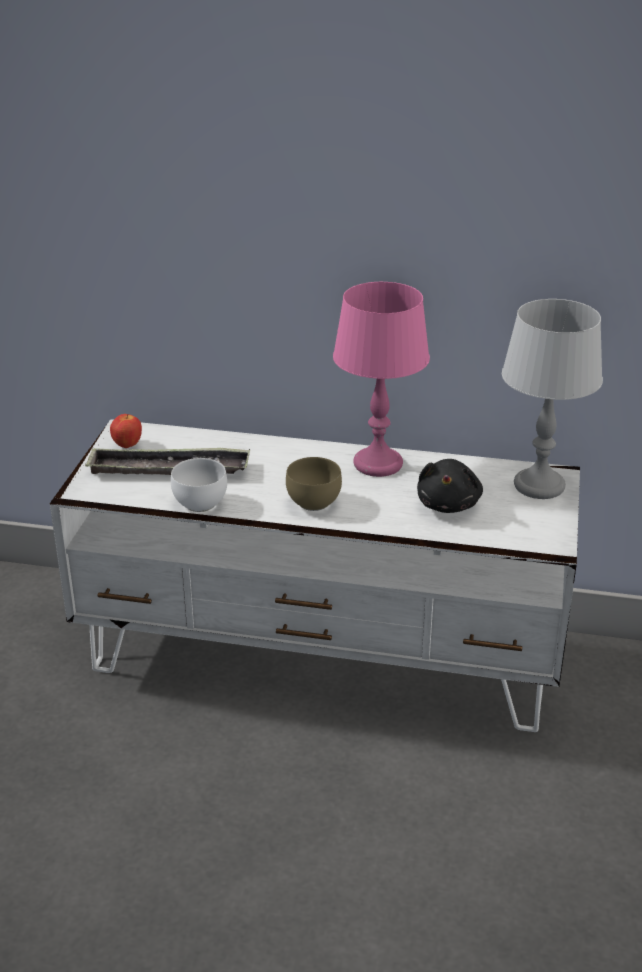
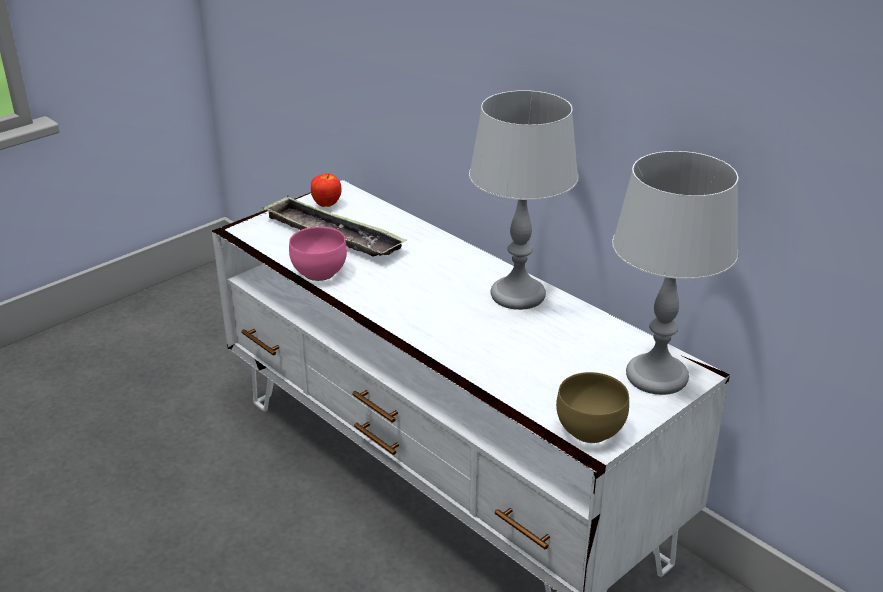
camera: 35 degrees right, 0 degrees up
white bowl [171,458,227,512] -> pink bowl [289,226,347,281]
brown bowl [286,457,342,511] -> brown bowl moved to [556,372,629,443]
pink table lamp [333,282,430,477] -> grey table lamp [469,90,578,310]
black plush toy [417,459,483,513] -> none

